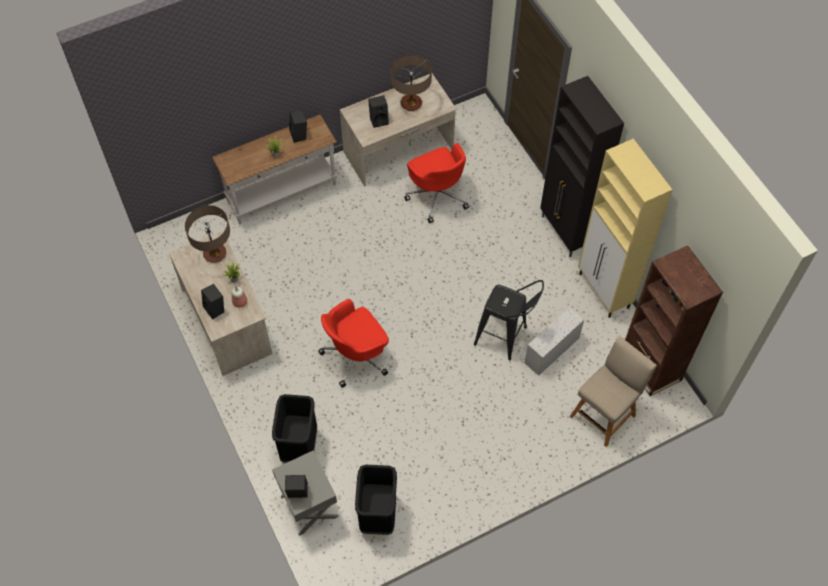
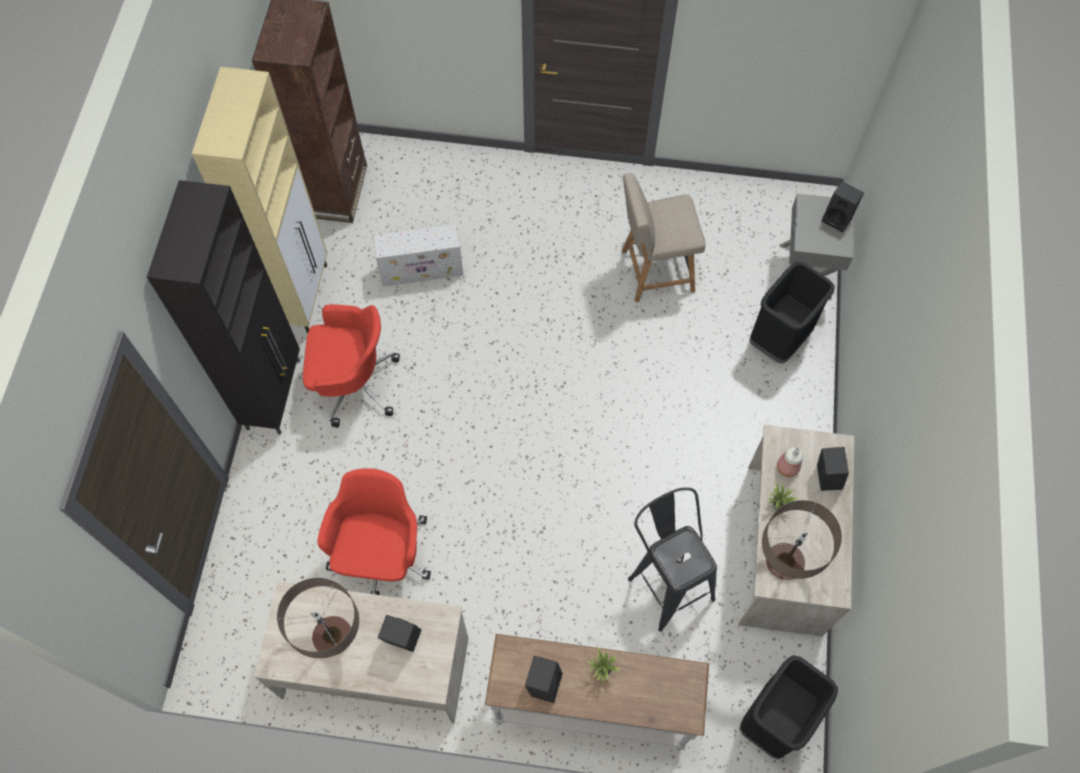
camera: 145 degrees left, 5 degrees up
red office chair [318,299,389,388] -> red office chair moved to [303,304,400,427]
black trash can [355,465,397,535] -> black trash can moved to [739,655,838,759]
black stool [474,280,544,360] -> black stool moved to [628,488,717,632]
beige chair [569,336,657,447] -> beige chair moved to [622,173,705,302]

